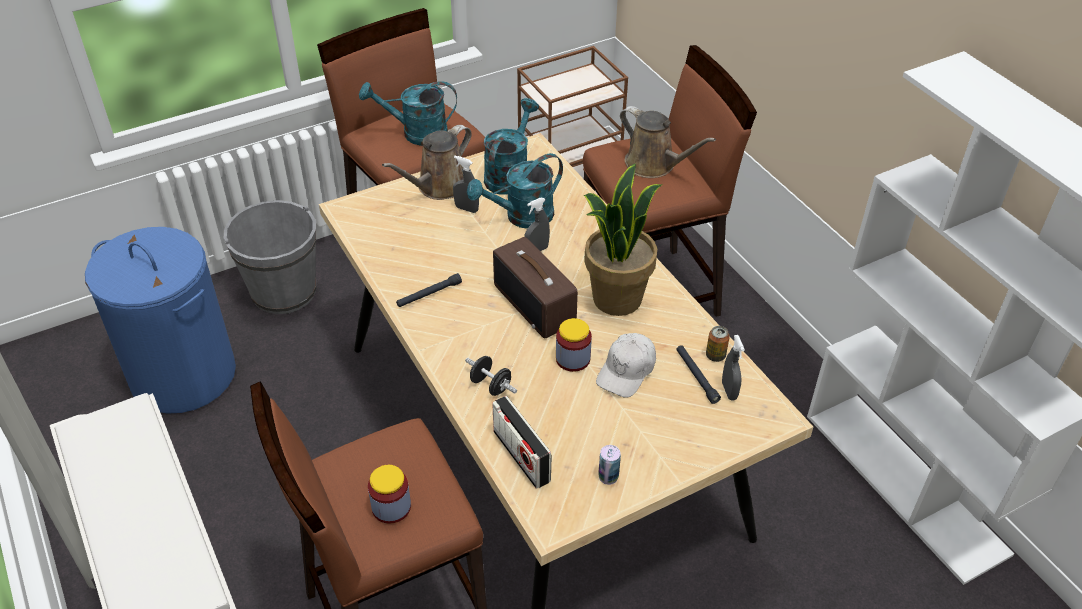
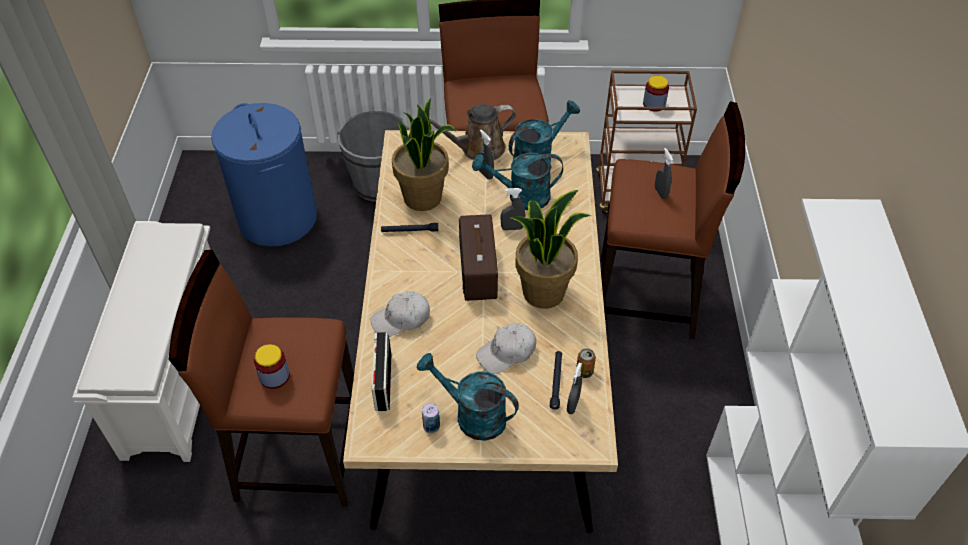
camera: 30 degrees right, 5 degrees up
turquoise watering can [359,81,457,146] -> turquoise watering can moved to [417,353,519,441]
black dumbbell [465,356,517,396] -> white cap [371,291,430,337]
jar [556,318,592,372] -> jar moved to [643,76,669,112]
brown watering can [620,106,716,178] -> grey spray bottle [655,148,673,199]
none -> potted plant [392,98,456,211]

